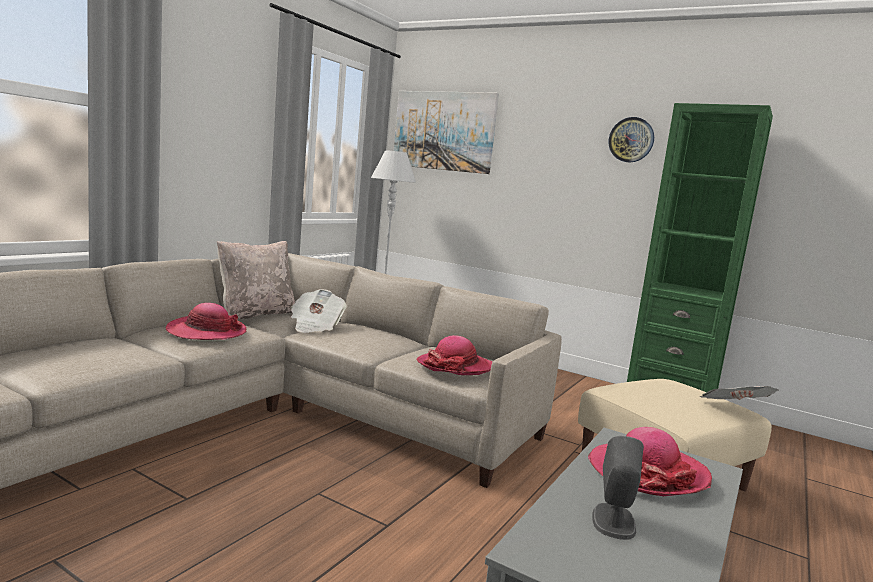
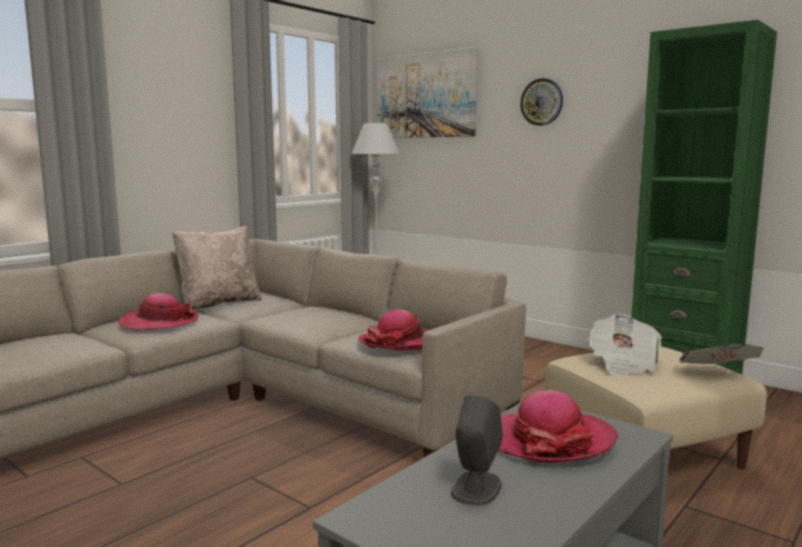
camera: 10 degrees right, 0 degrees up
newspaper [291,289,347,333] -> newspaper moved to [587,314,662,376]
wall clock [608,117,654,162] -> wall clock moved to [520,78,563,126]

